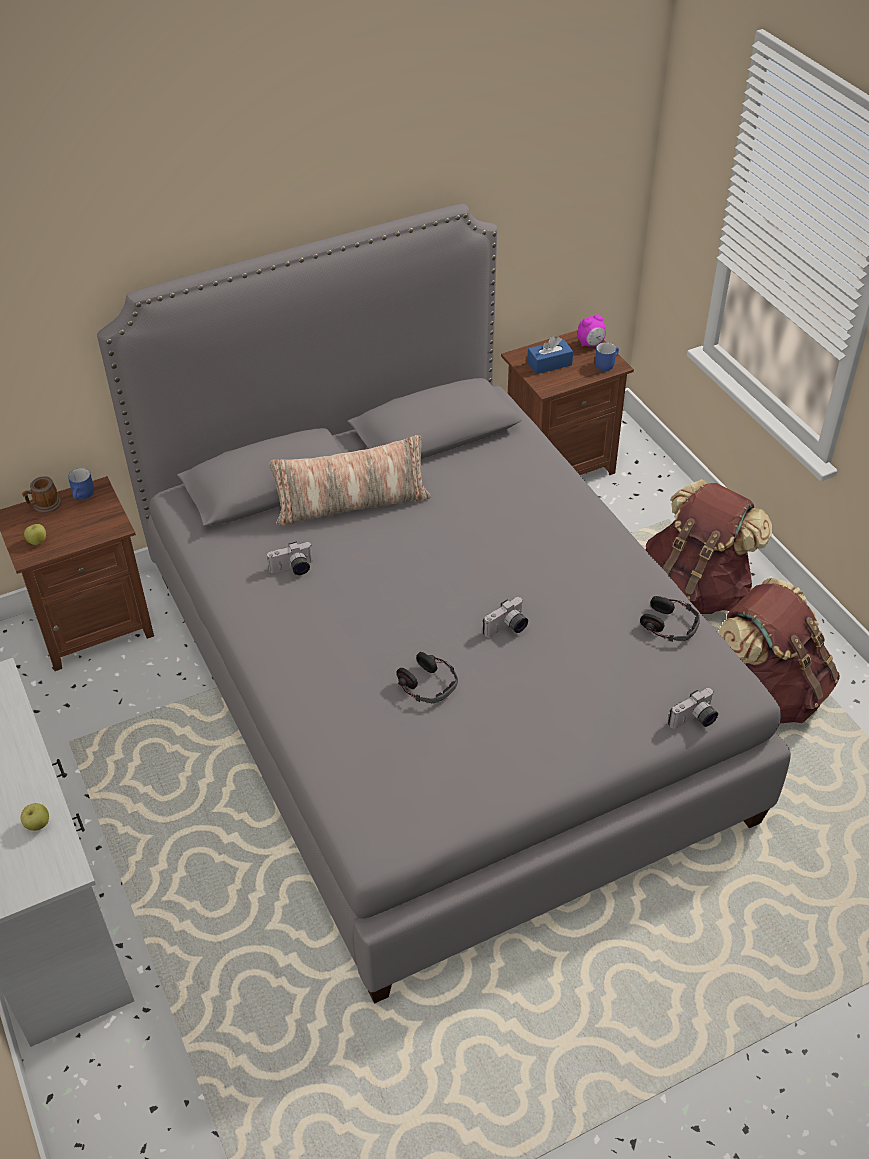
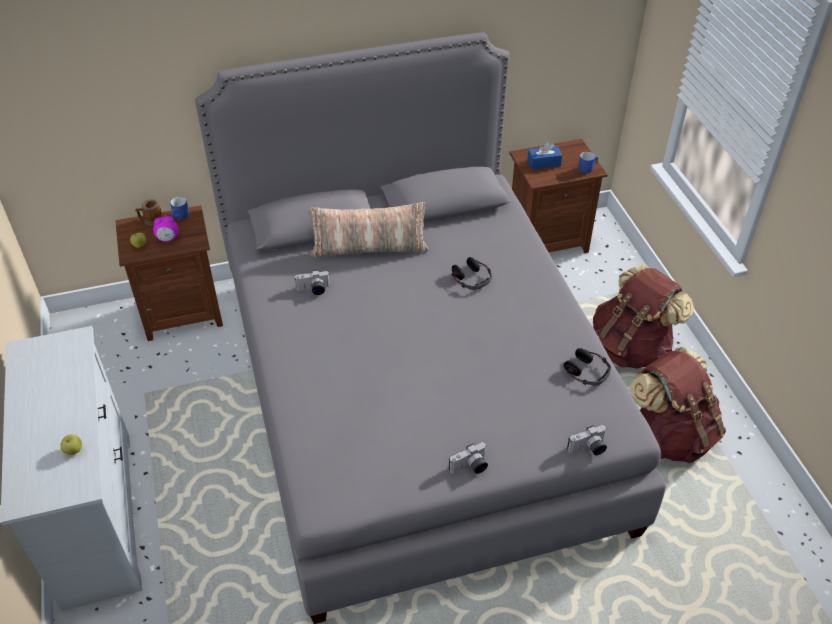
camera: 10 degrees right, 0 degrees up
headphones [396,652,458,703] -> headphones moved to [452,257,492,290]
camera [483,597,528,637] -> camera moved to [449,442,488,474]
alarm clock [577,314,606,347] -> alarm clock moved to [153,216,179,242]

